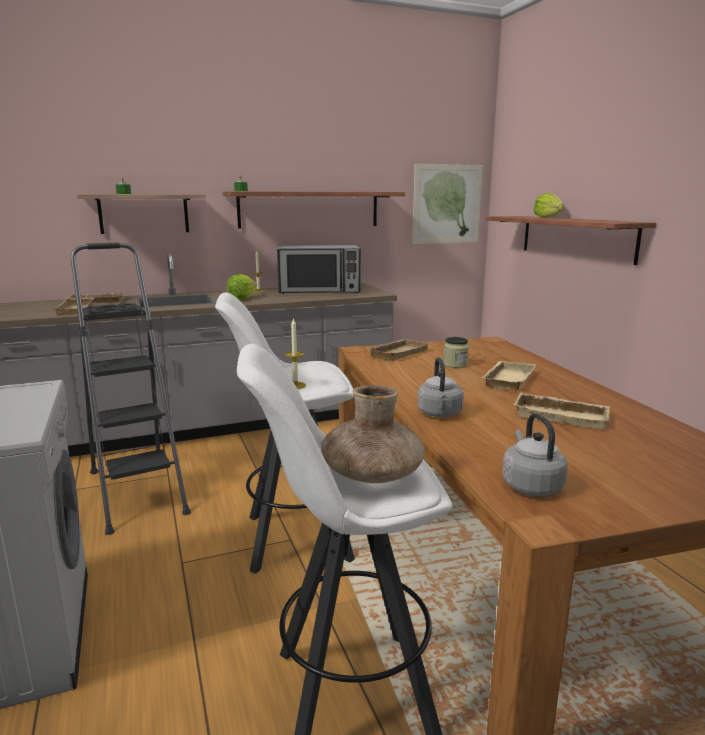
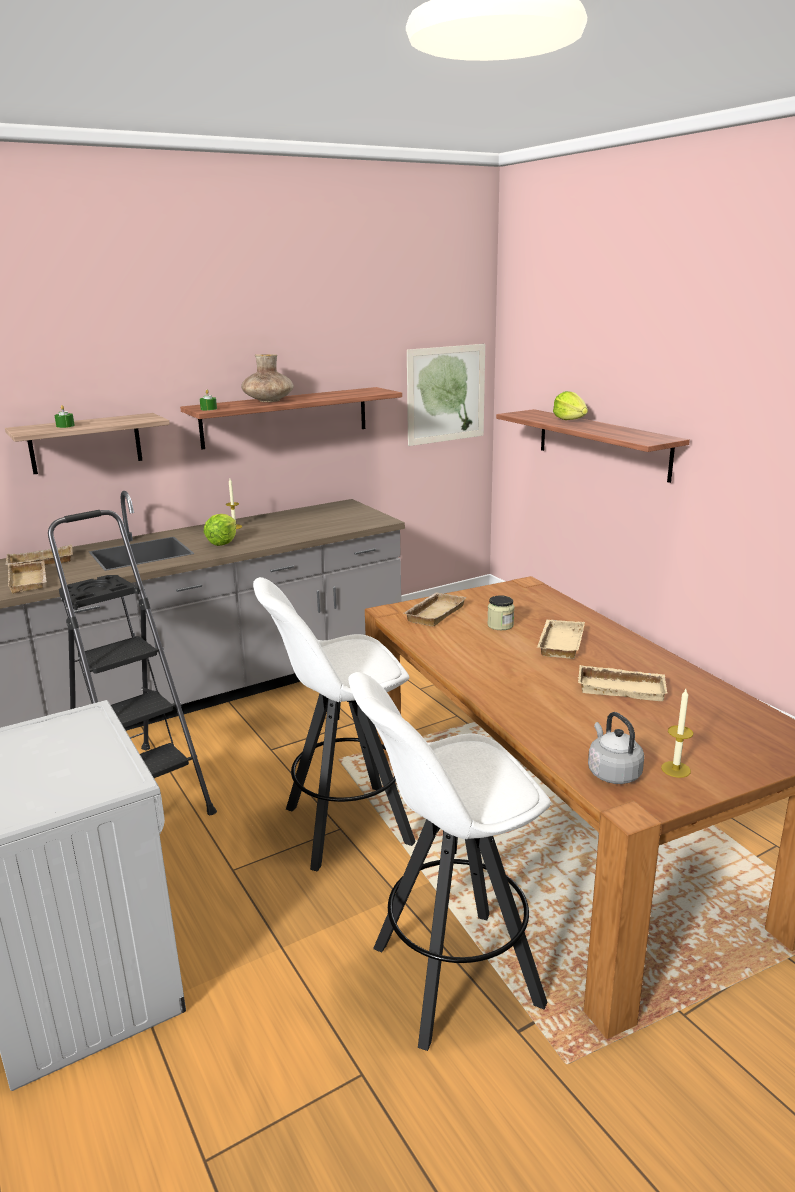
camera: 10 degrees left, 5 degrees up
microwave [277,245,361,294] -> none
candle [285,318,306,389] -> candle moved to [661,689,693,778]
brown vase [321,385,425,483] -> brown vase moved to [241,354,294,402]
grey kettle [418,357,464,417] -> none

